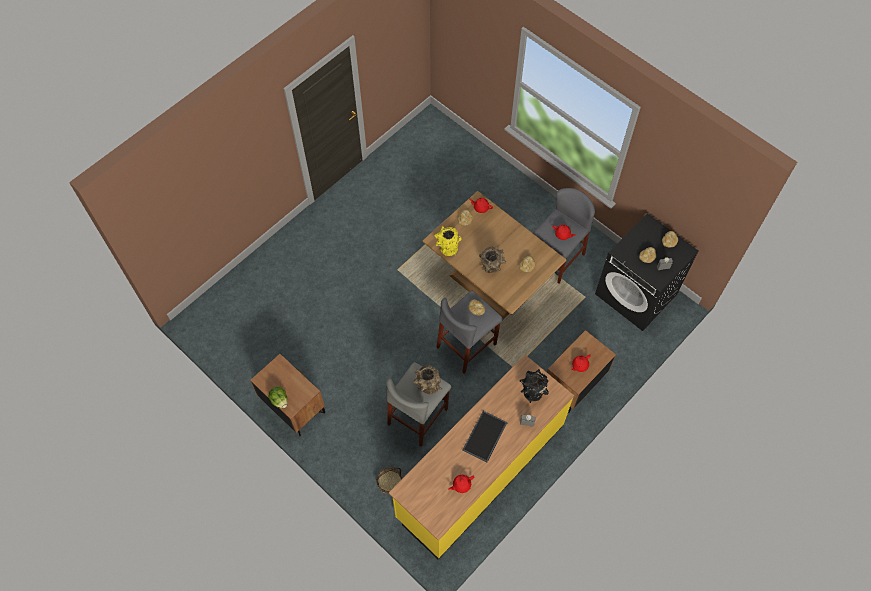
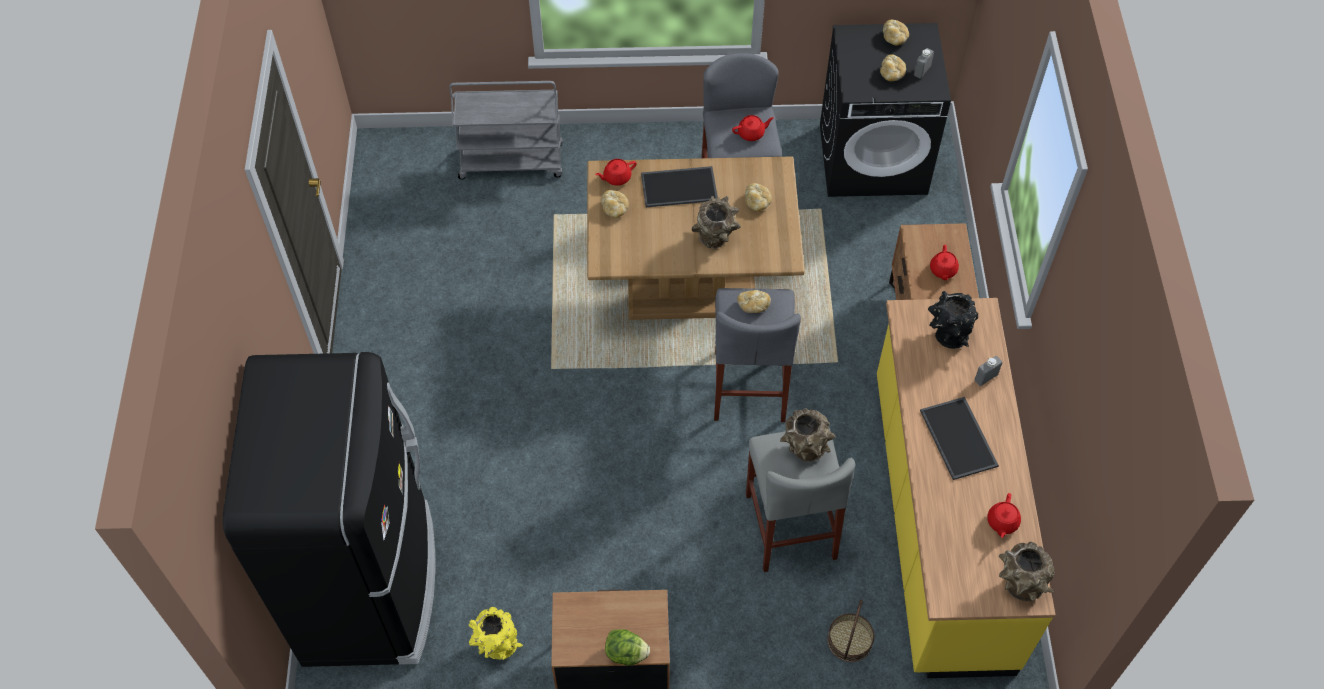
camera: 45 degrees left, 5 degrees down
yellow vase [434,226,462,256] -> yellow vase moved to [469,607,523,660]
none -> black fridge [223,352,436,667]
none -> grey cart [449,81,563,179]
none -> tray [641,166,718,207]
none -> brown vase [999,542,1055,601]

